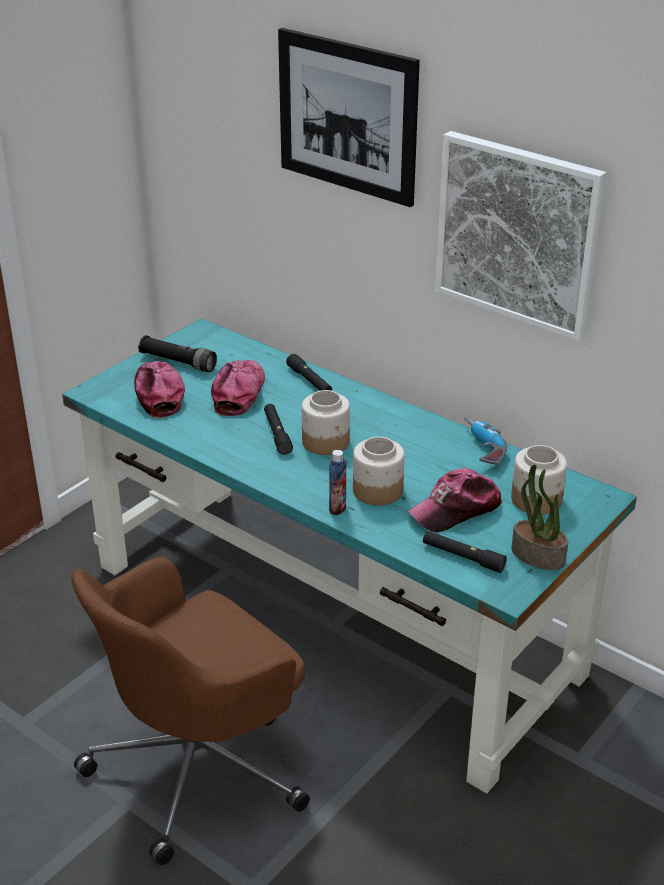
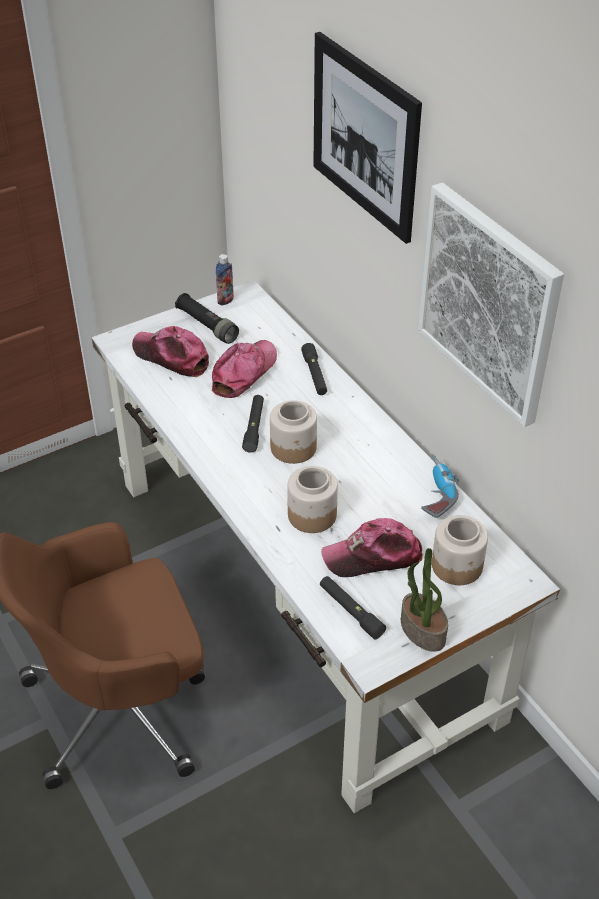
camera: 20 degrees right, 10 degrees up
turquoise desk [62,318,637,794] -> white desk [91,280,560,813]
cap [134,361,185,418] -> cap turned 60 degrees counterclockwise [132,326,209,377]
bottle [329,450,346,515] -> bottle moved to [216,254,234,305]

